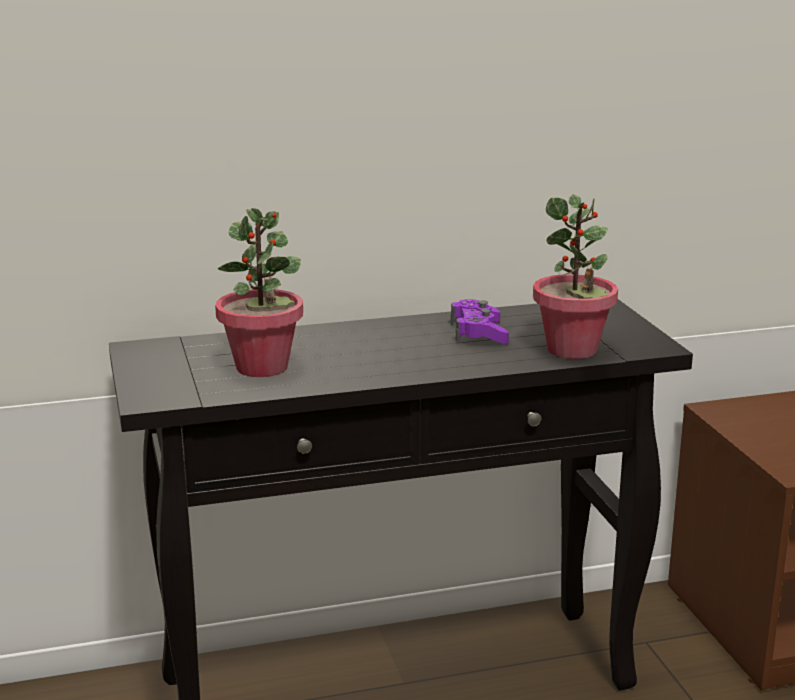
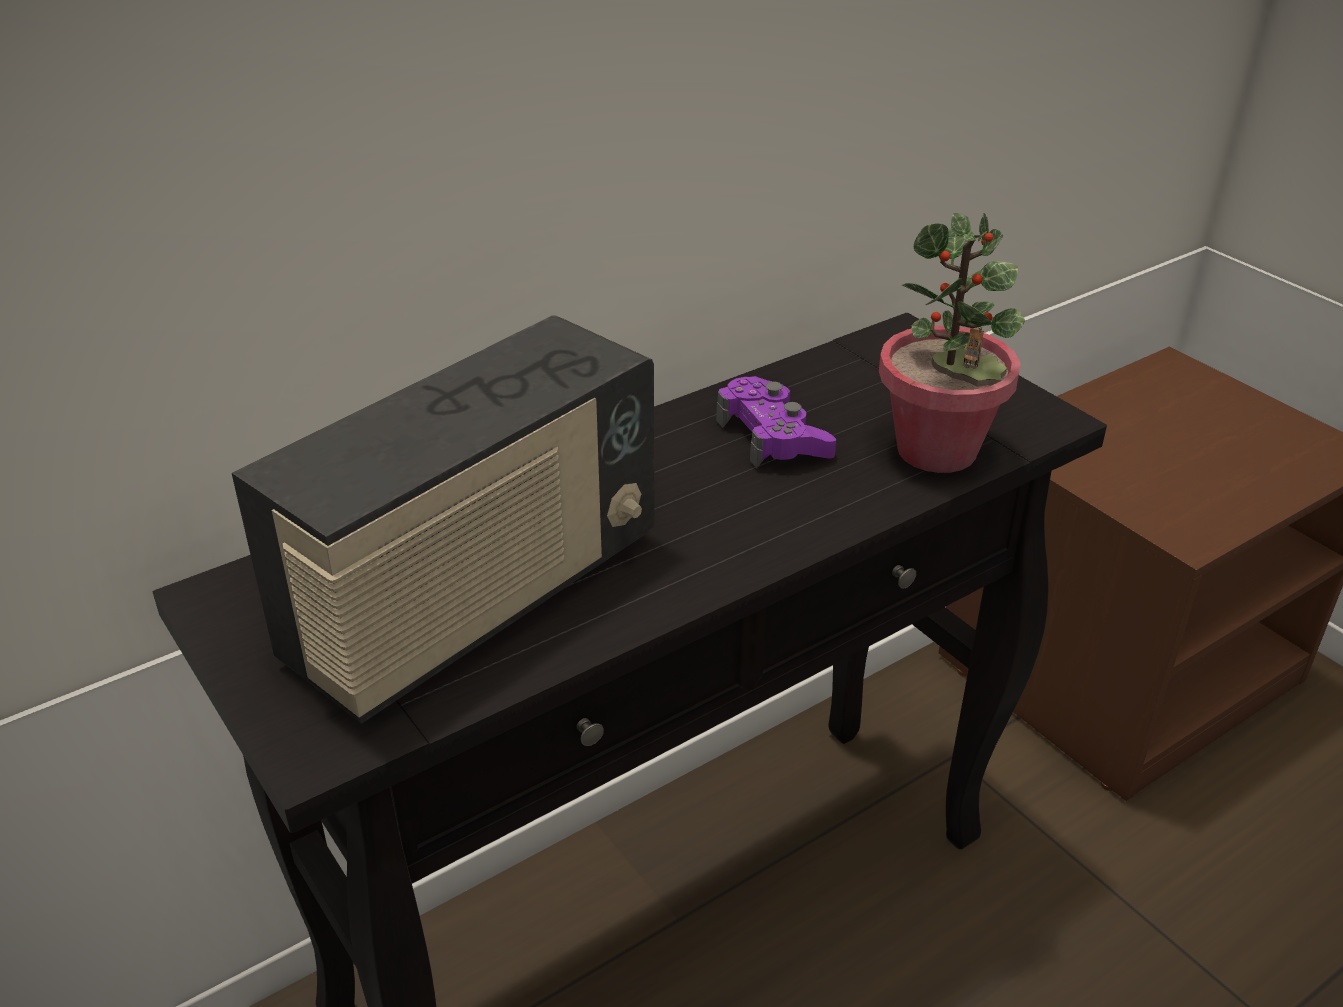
camera: 20 degrees left, 15 degrees up
potted plant [215,208,303,377] -> radio [232,315,655,724]

